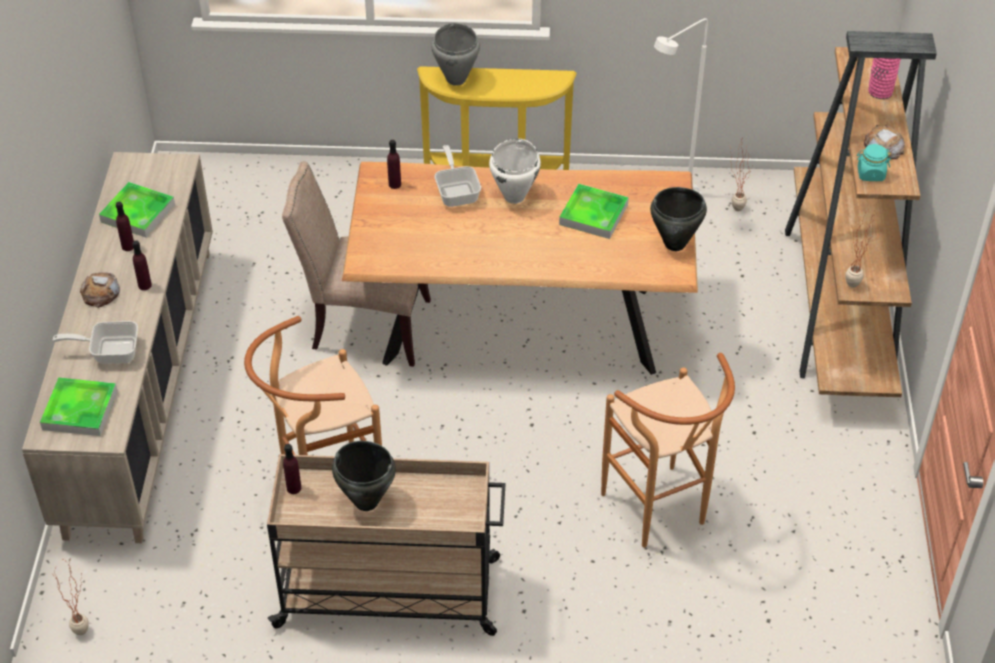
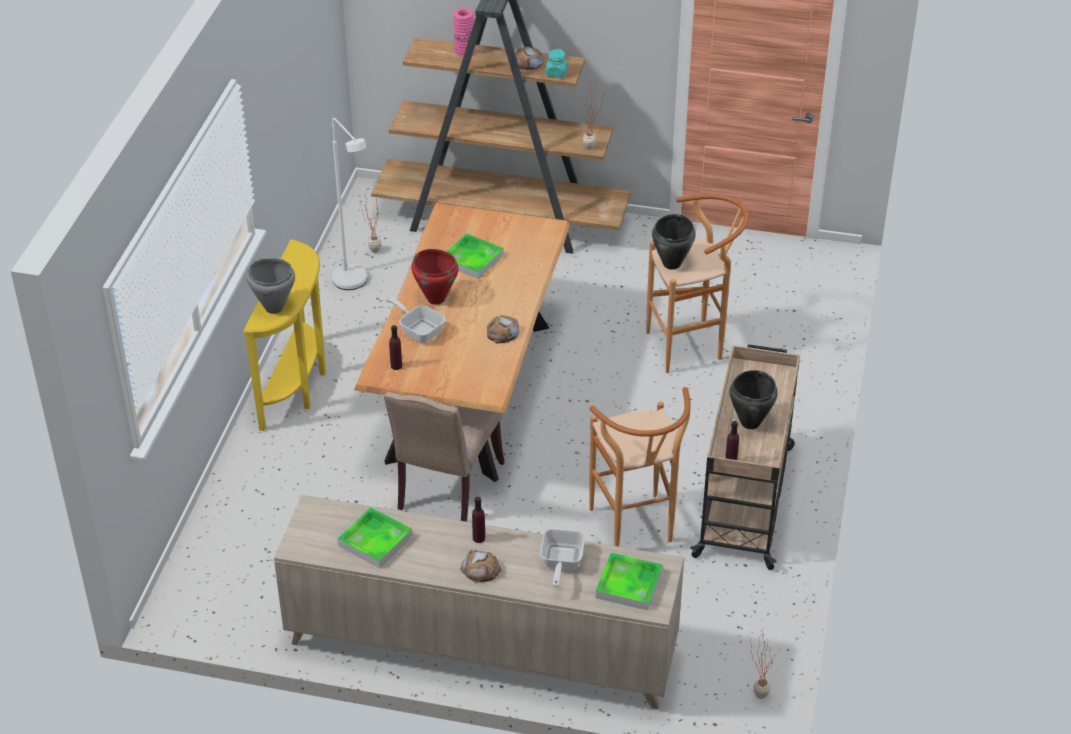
camera: 80 degrees left, 5 degrees down
purple bottle [116,202,134,251] -> none
frying pan [434,145,481,207] -> frying pan turned 45 degrees clockwise [385,297,445,343]
white cooking pot [489,138,541,204] -> red cooking pot [412,249,458,305]
black cooking pot [650,187,707,251] -> black cooking pot moved to [652,214,696,270]
none -> bread [487,315,519,343]

